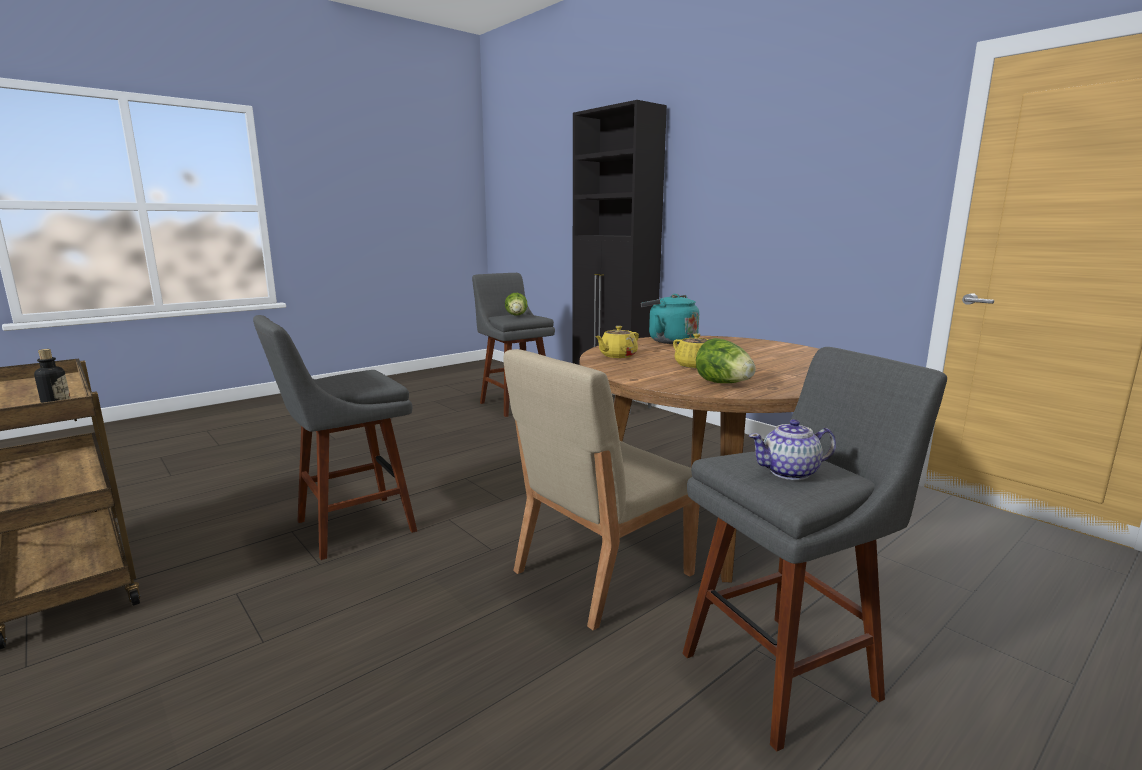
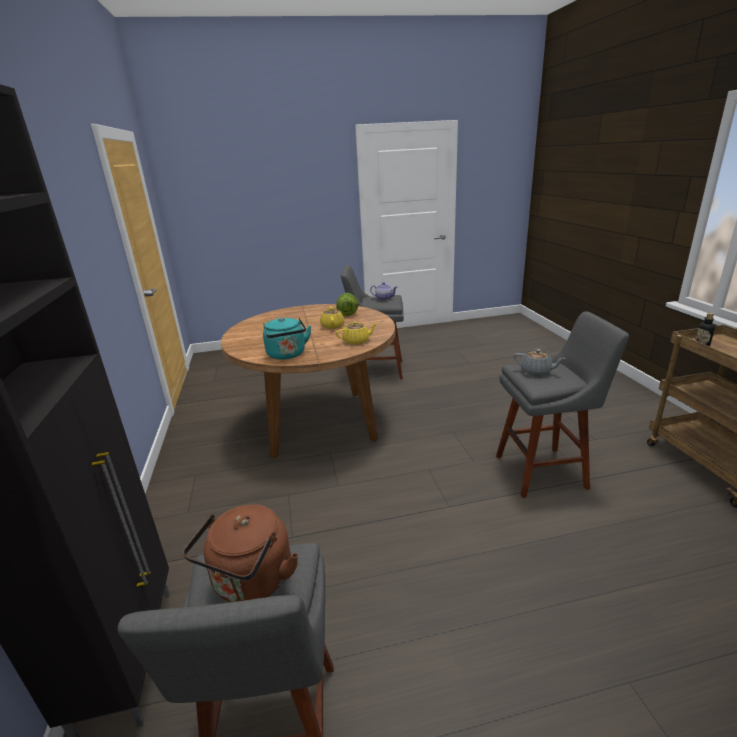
camera: 150 degrees left, 10 degrees up
beige chair [503,349,700,630] -> none
lettuce [505,293,527,316] -> brown kettle [183,504,298,602]
none -> grey teapot [514,349,566,376]

